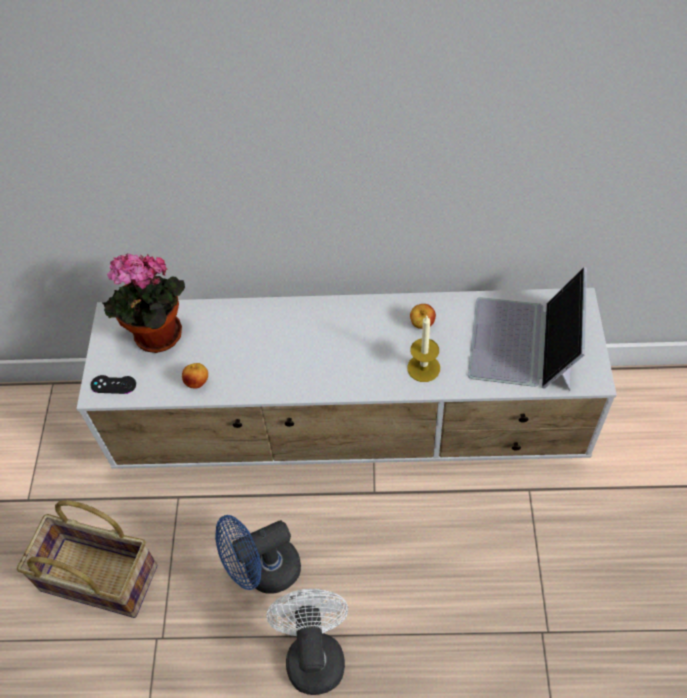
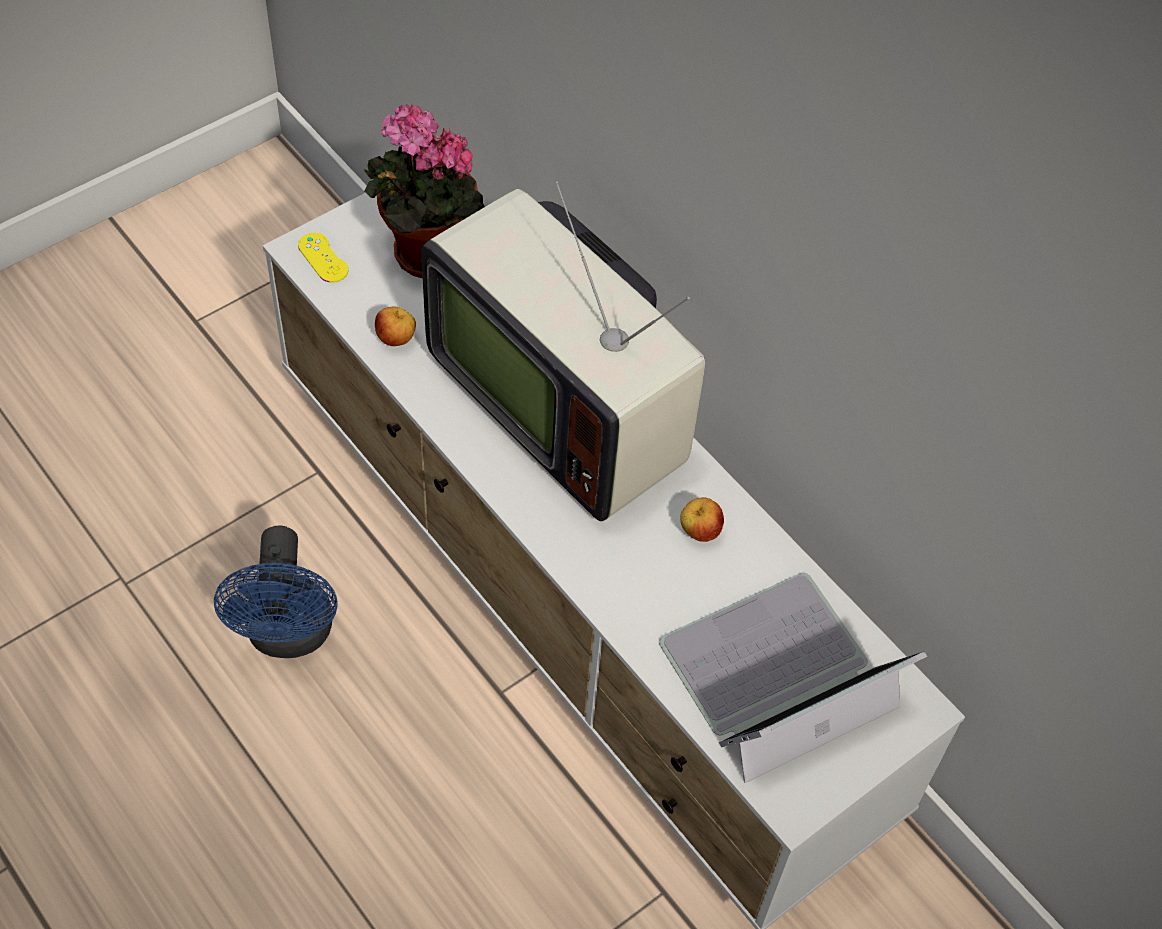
camera: 45 degrees right, 0 degrees up
basket [17,500,157,618] -> none
black game controller [90,375,136,394] -> yellow game controller [298,233,348,283]
blue fan [215,515,301,594] -> blue fan turned 120 degrees counterclockwise [214,525,338,658]
white fan [267,589,348,695] -> none
candle [407,316,440,382] -> none
none -> television [422,181,705,521]

